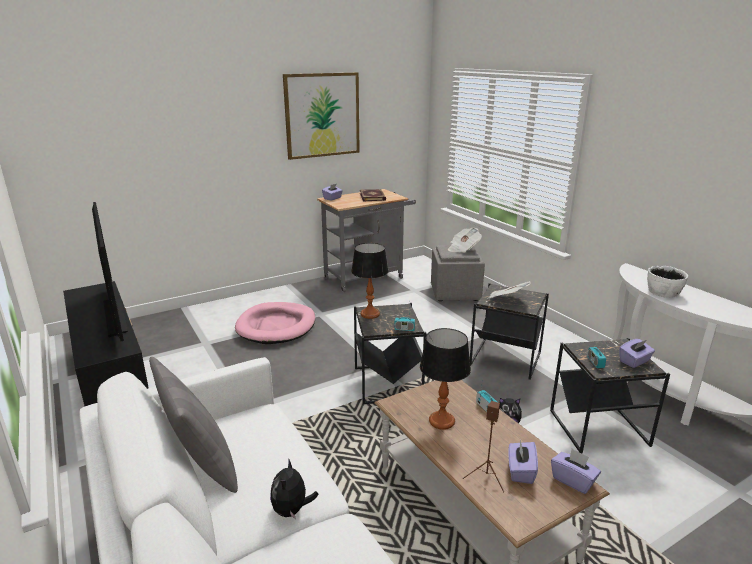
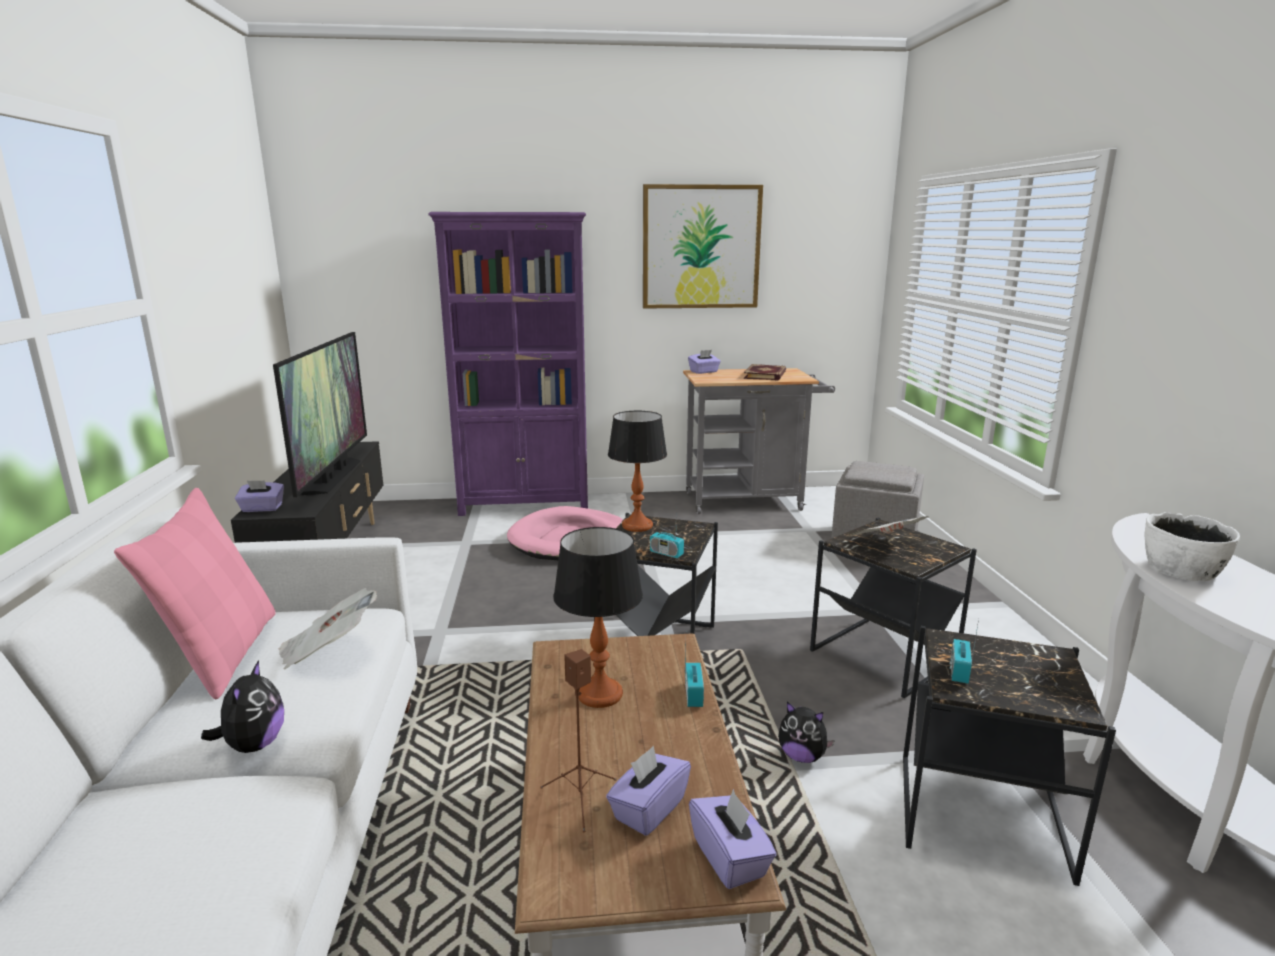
camera: 25 degrees right, 5 degrees down
grey pillow [149,357,238,493] -> pink pillow [114,488,276,699]
plush toy [270,458,319,520] -> plush toy turned 150 degrees clockwise [201,660,284,753]
newspaper [448,228,482,253] -> newspaper moved to [279,588,377,670]
purple tissue box [619,339,655,368] -> purple tissue box moved to [235,480,284,512]
none -> purple bookcase [428,212,588,516]

